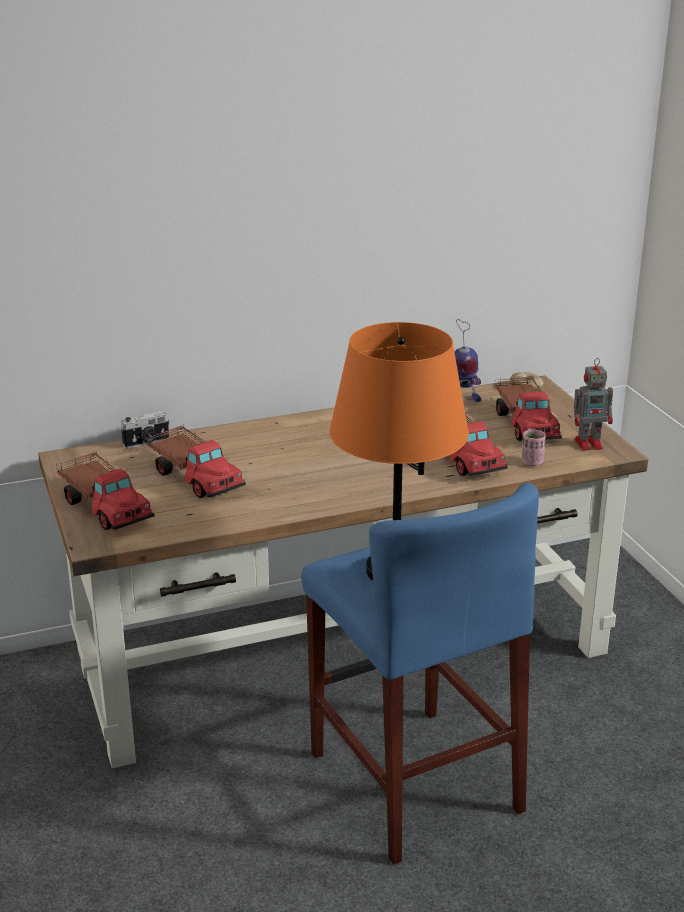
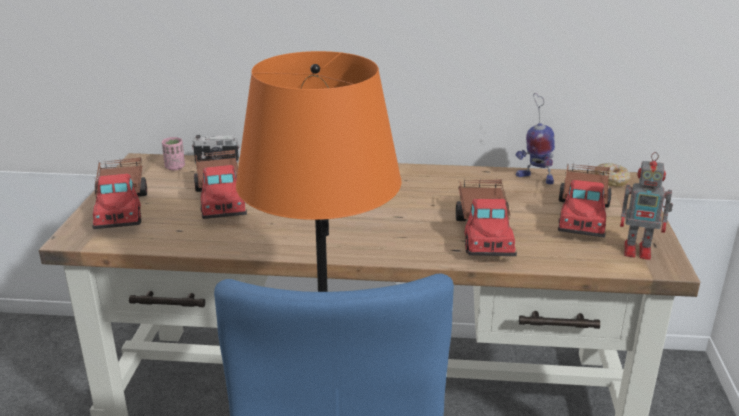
camera: 25 degrees right, 0 degrees up
pink cup [522,429,546,466] -> pink cup moved to [162,137,185,170]

